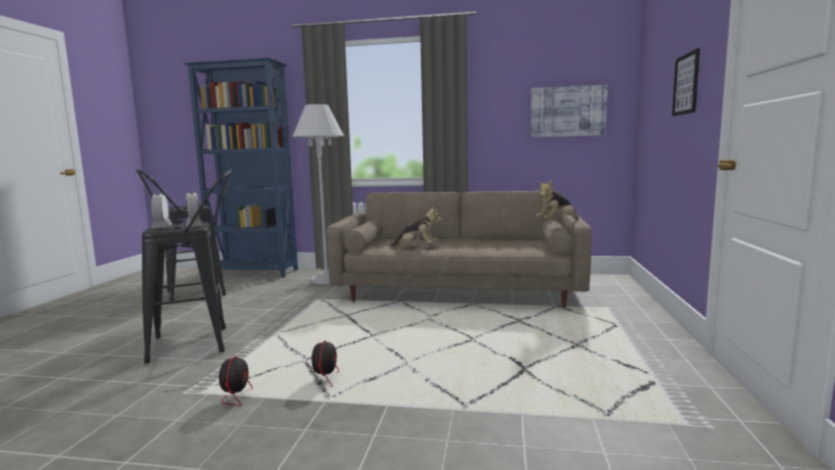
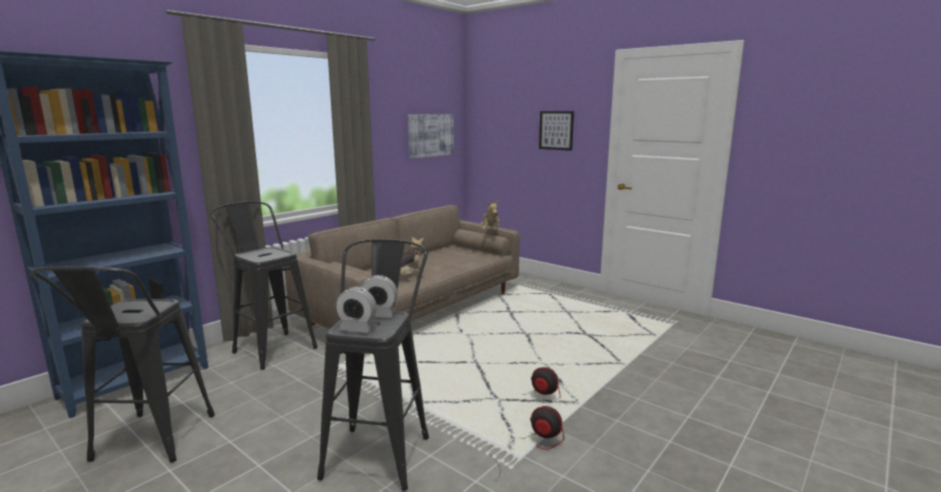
camera: 60 degrees left, 5 degrees up
white floor lamp [292,104,344,284] -> black stool [211,201,318,370]

